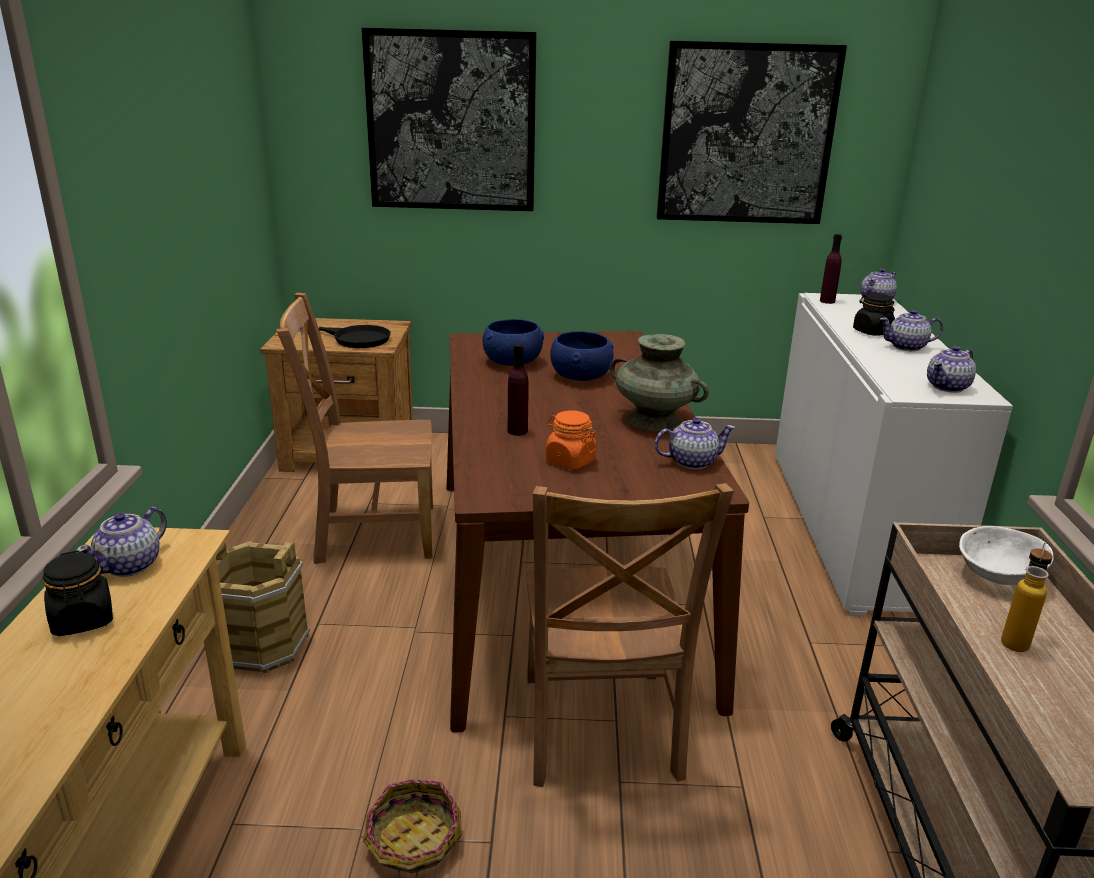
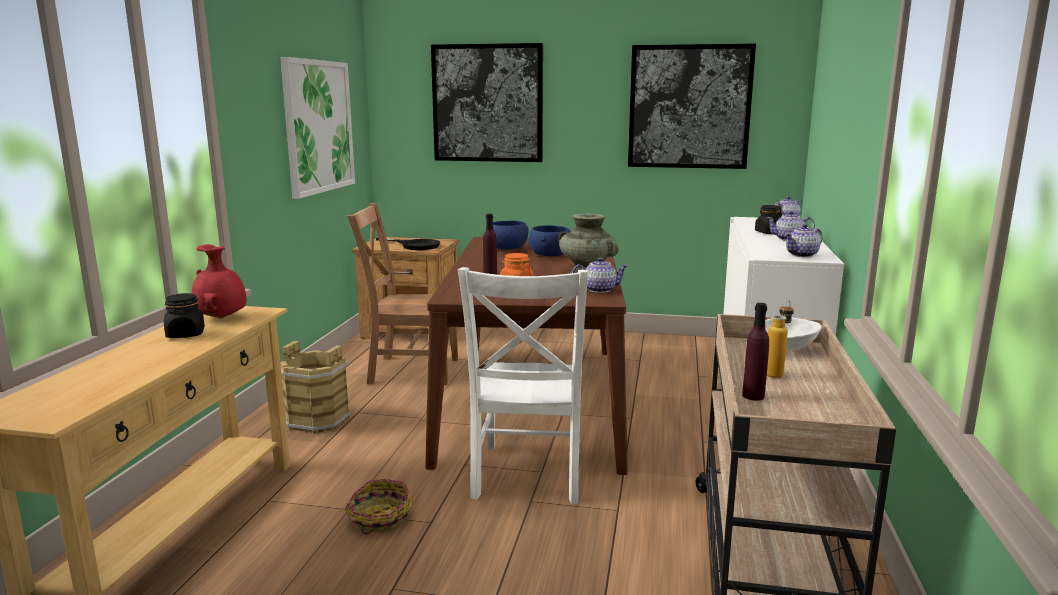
camera: 10 degrees right, 10 degrees down
teapot [76,507,167,577] -> red vase [192,244,247,318]
brown chair [526,483,734,787] -> white chair [458,267,588,504]
purple bottle [820,234,842,304] -> purple bottle moved to [742,303,769,401]
none -> picture [280,57,355,199]

